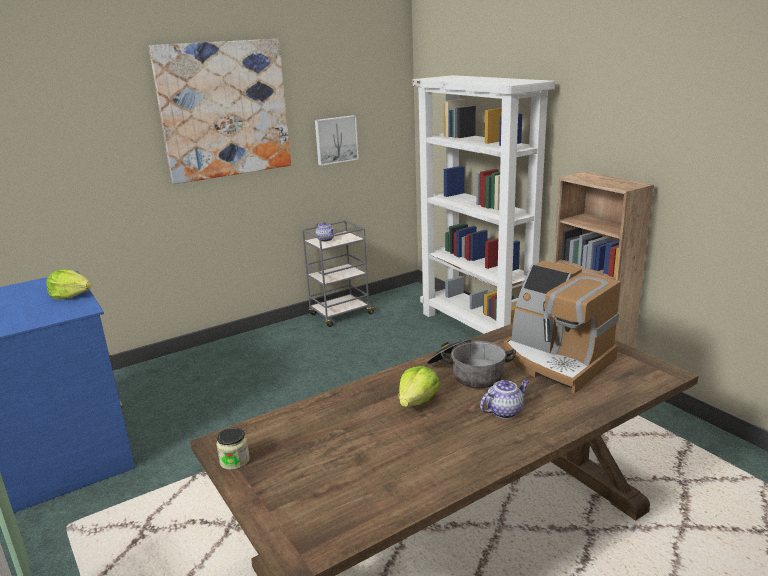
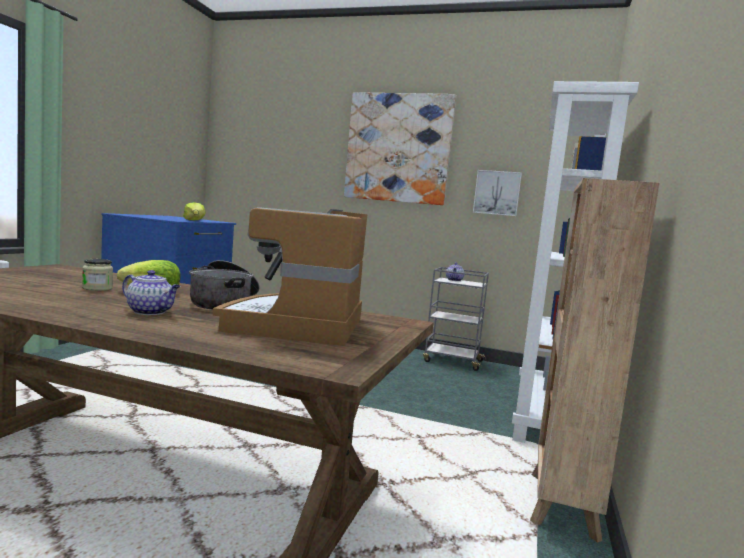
camera: 50 degrees right, 15 degrees down
jar [216,428,250,470] -> jar moved to [82,259,113,291]

